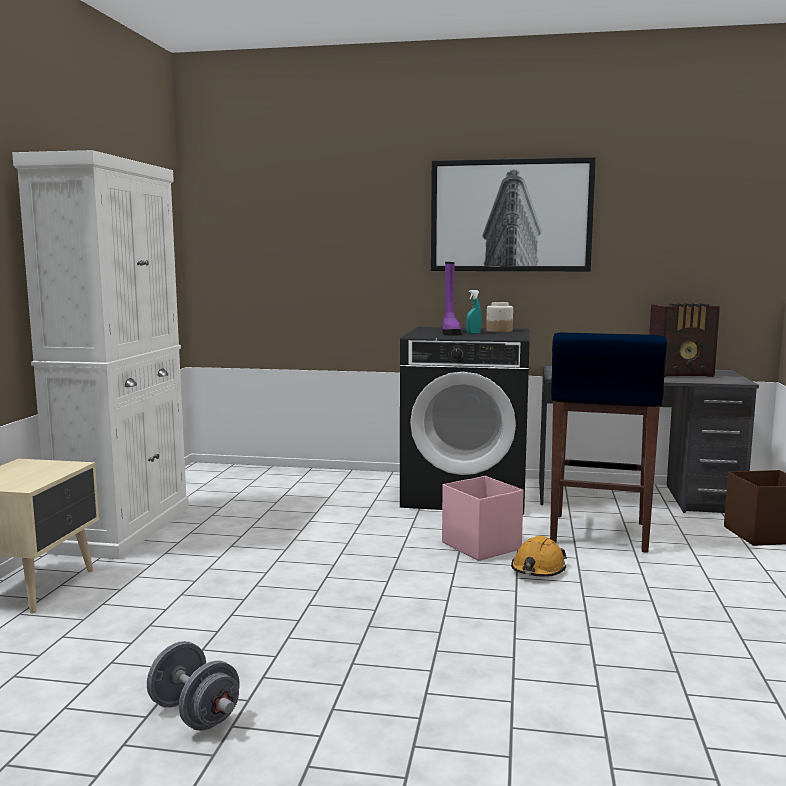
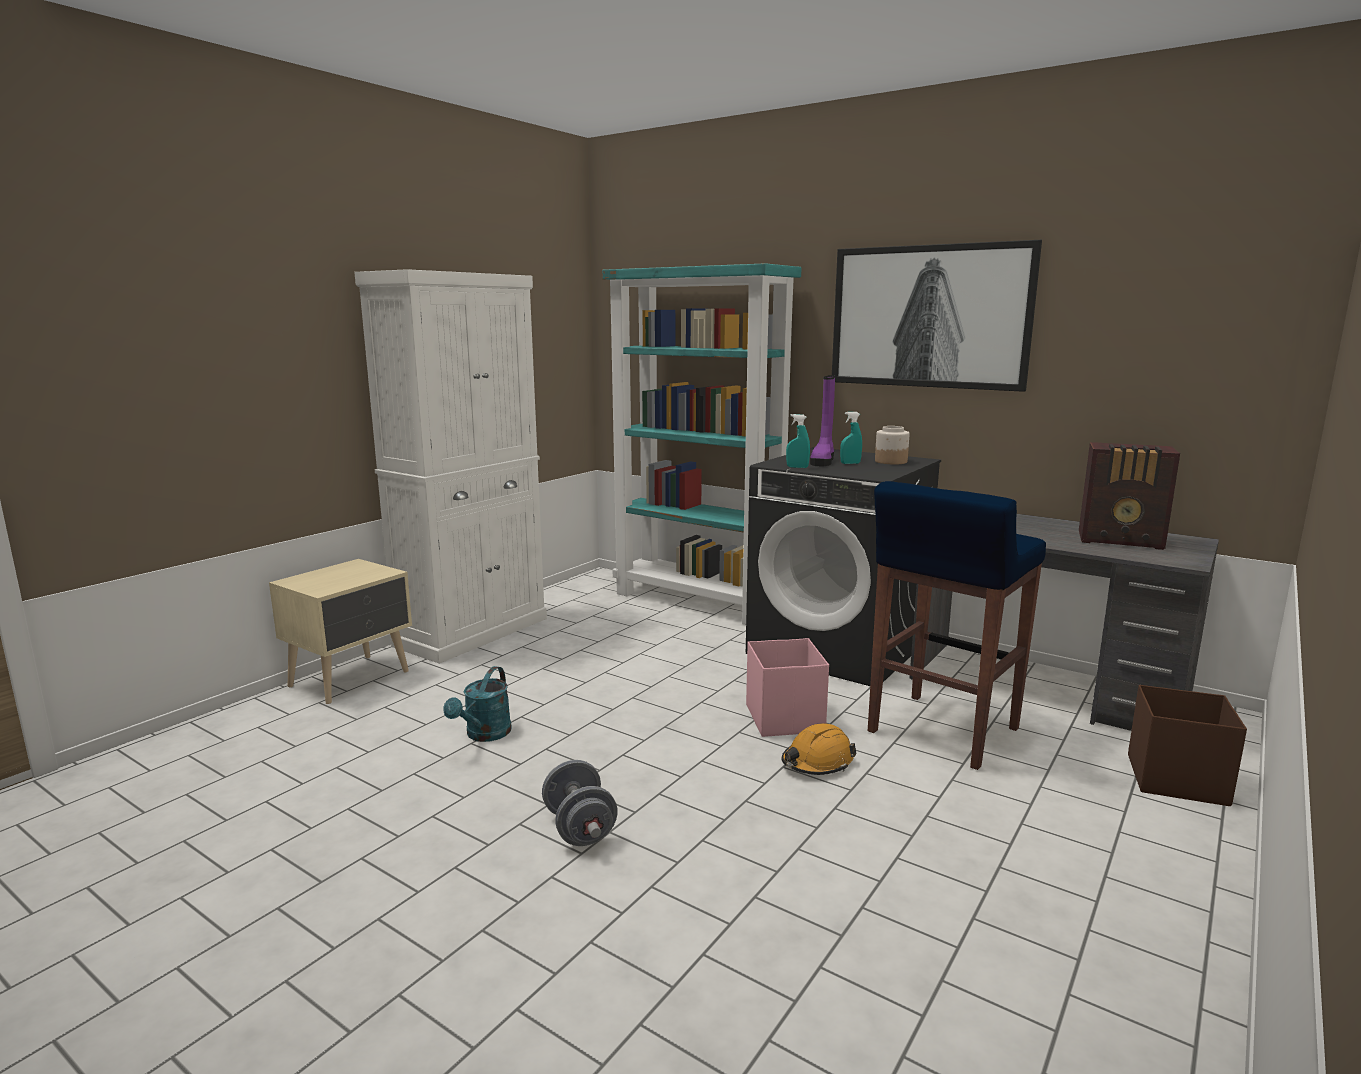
camera: 25 degrees right, 5 degrees up
grey dumbbell [147,641,239,731] -> grey dumbbell moved to [542,760,618,846]
none -> turquoise watering can [443,666,512,742]
none -> turquoise bookcase [602,263,802,625]
none -> turquoise spray bottle [786,414,810,468]

